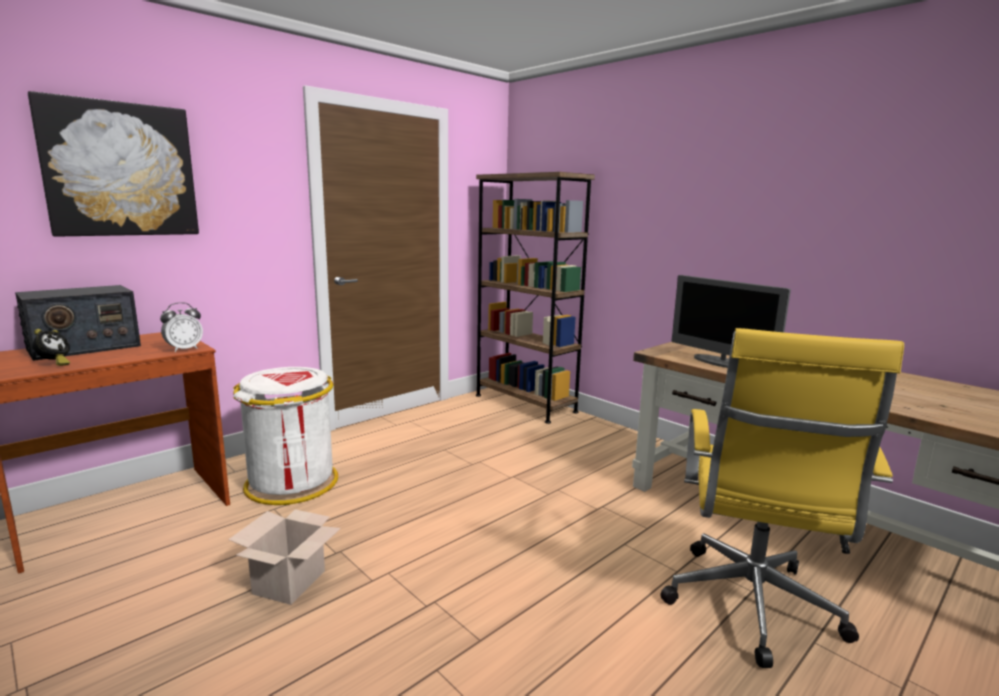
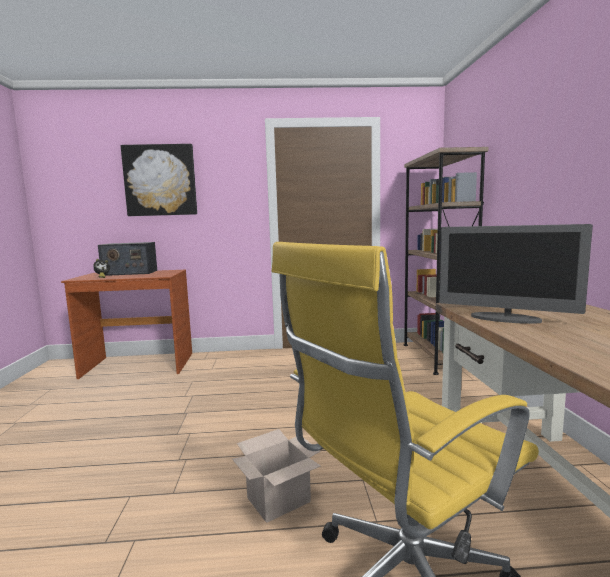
camera: 40 degrees right, 5 degrees down
alarm clock [160,302,203,352] -> none
cardboard box [228,509,341,605] -> cardboard box moved to [232,429,321,523]
white trash can [233,367,338,505] -> none
monitor [671,275,791,368] -> monitor turned 60 degrees counterclockwise [439,224,593,324]

